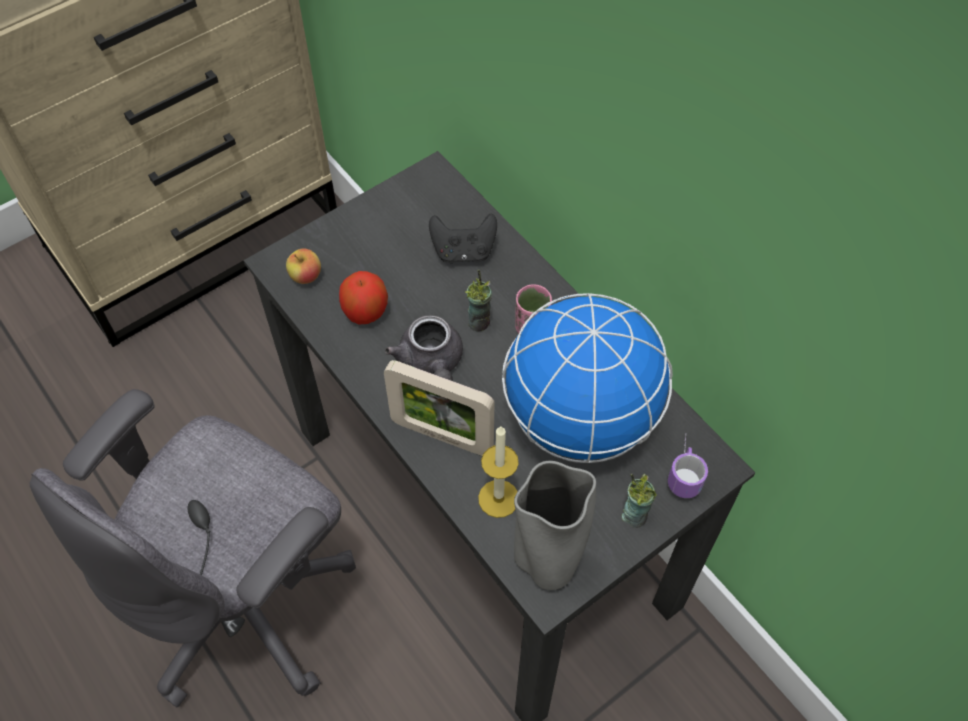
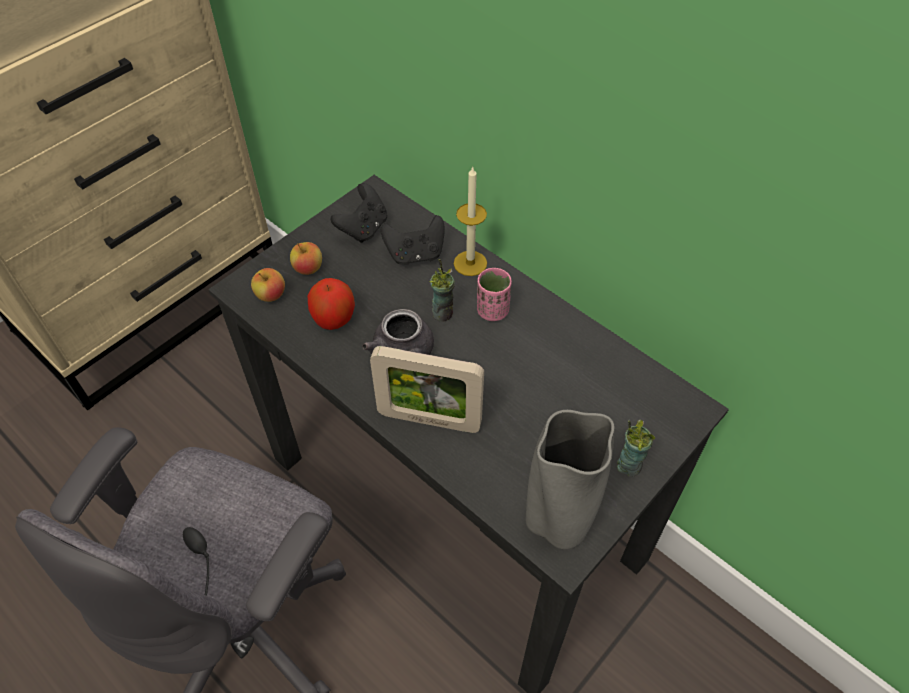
camera: 10 degrees left, 5 degrees down
candle [478,426,519,518] -> candle moved to [454,166,487,276]
globe [502,293,673,463] -> none
mug [668,433,708,498] -> none
none -> apple [290,242,322,275]
none -> black game controller [331,183,387,243]

